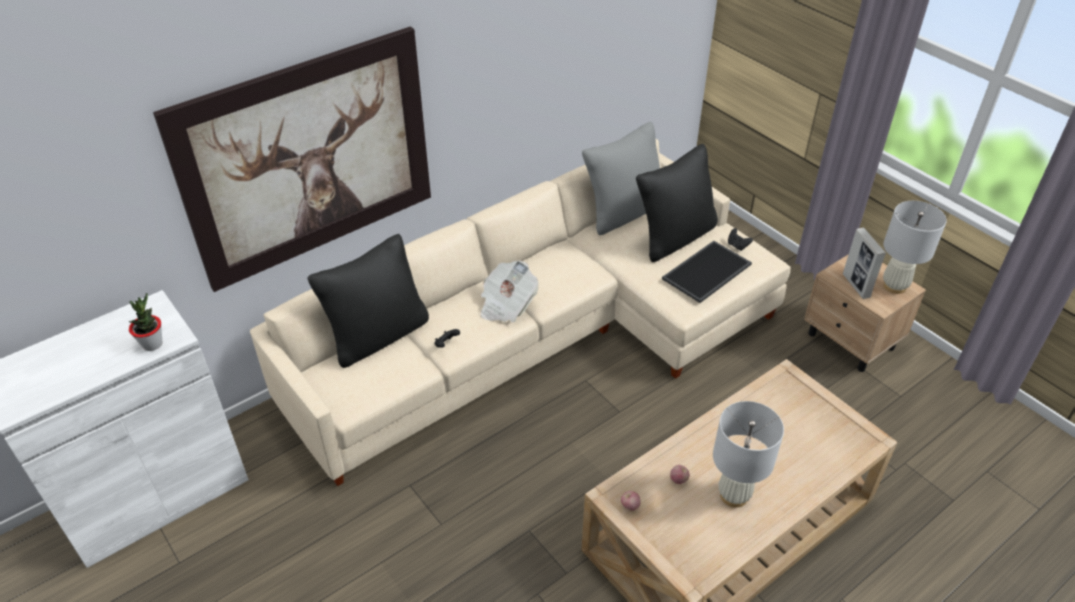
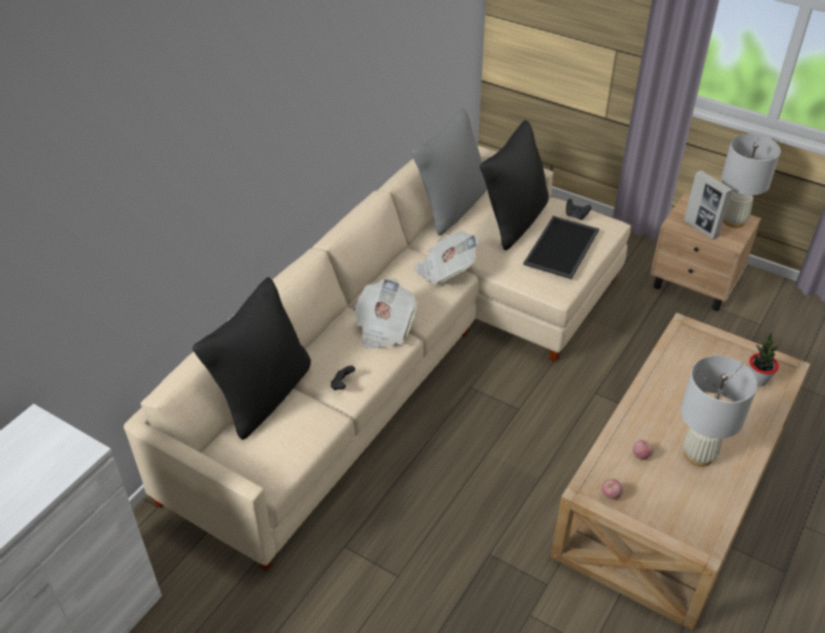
camera: 20 degrees left, 0 degrees up
potted plant [129,293,162,351] -> potted plant moved to [749,332,779,386]
picture [153,26,431,292] -> none
none -> newspaper [414,231,479,286]

